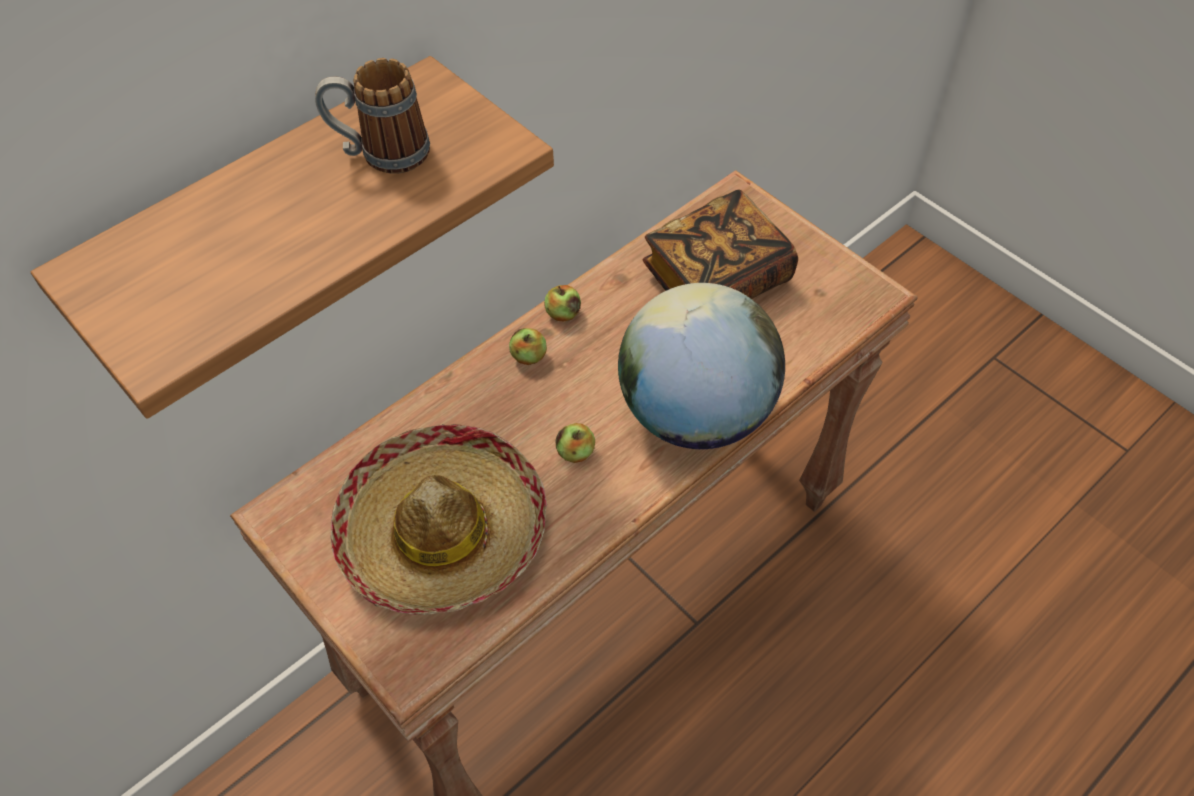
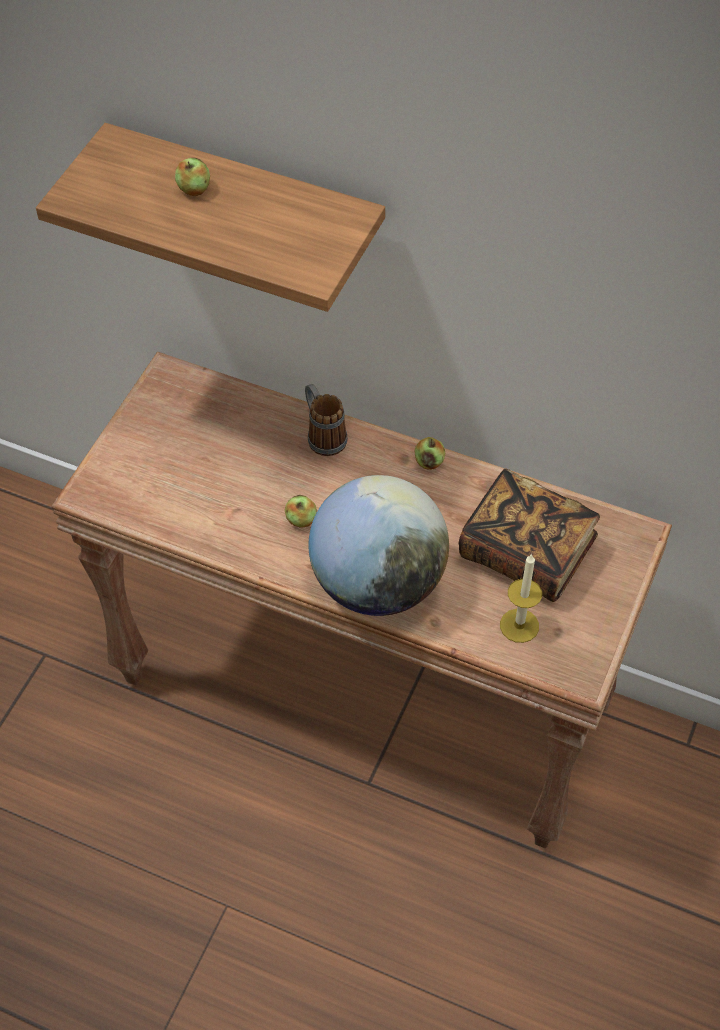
camera: 65 degrees right, 0 degrees up
mug [315,58,430,174] -> mug moved to [305,384,348,456]
hat [331,424,547,615] -> none
apple [509,328,547,365] -> apple moved to [175,158,210,196]
none -> candle [500,554,542,643]

